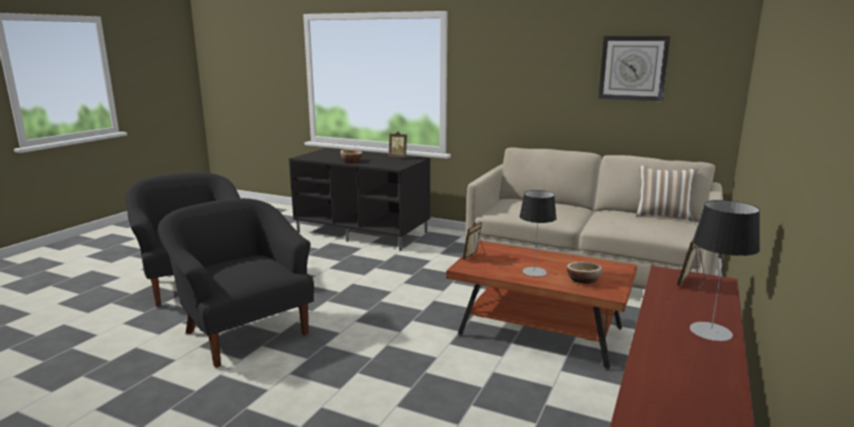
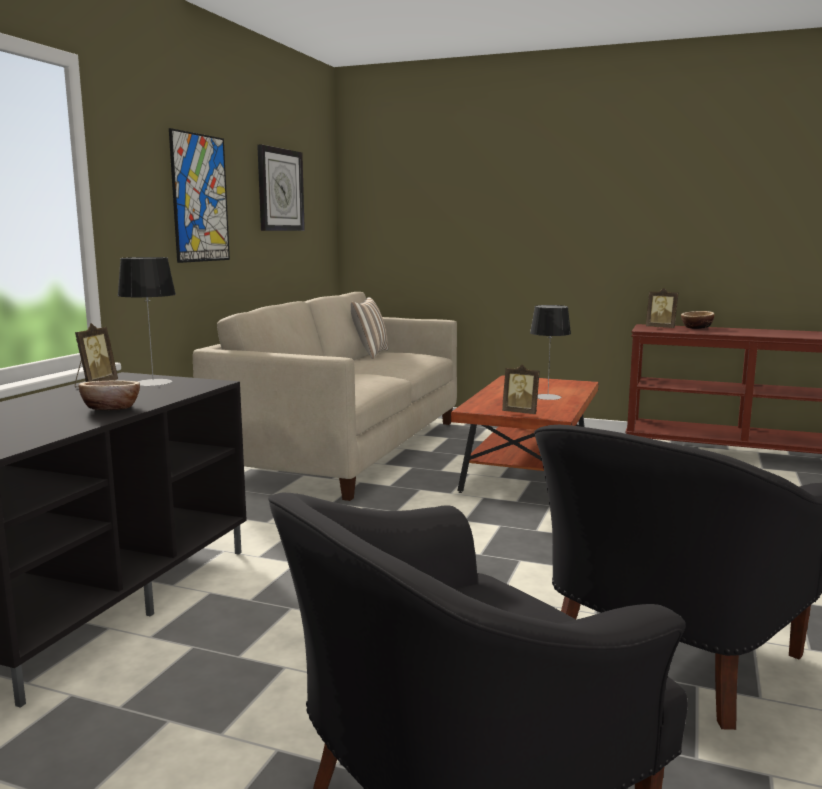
camera: 95 degrees left, 5 degrees down
bowl [567,262,602,284] -> bowl moved to [681,311,714,329]
table lamp [690,200,760,341] -> table lamp moved to [117,257,176,387]
none -> picture [169,128,230,263]

